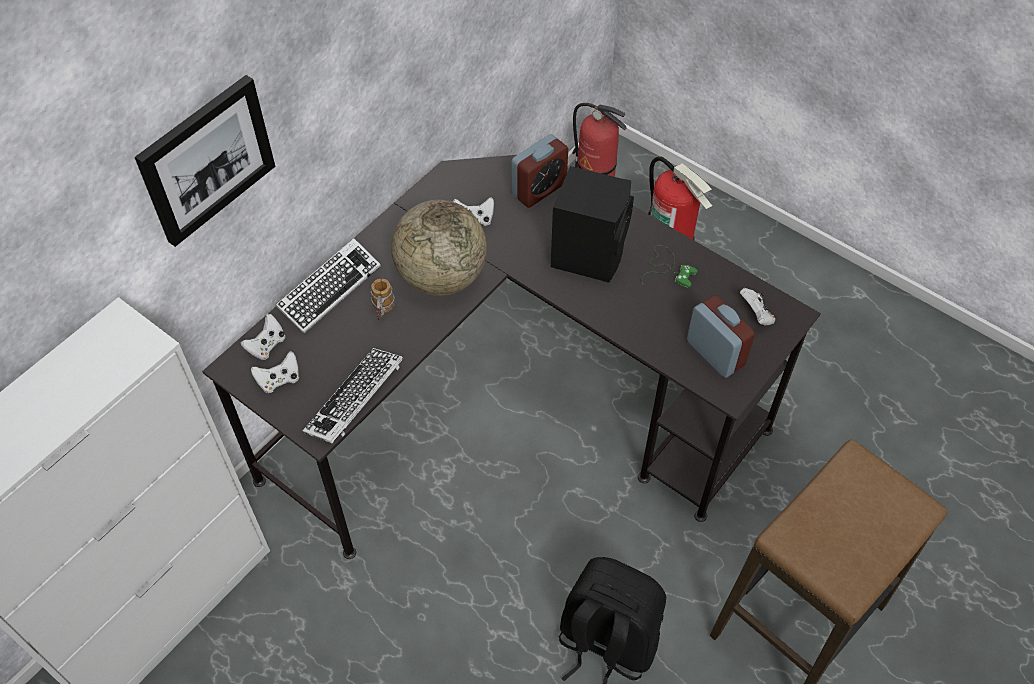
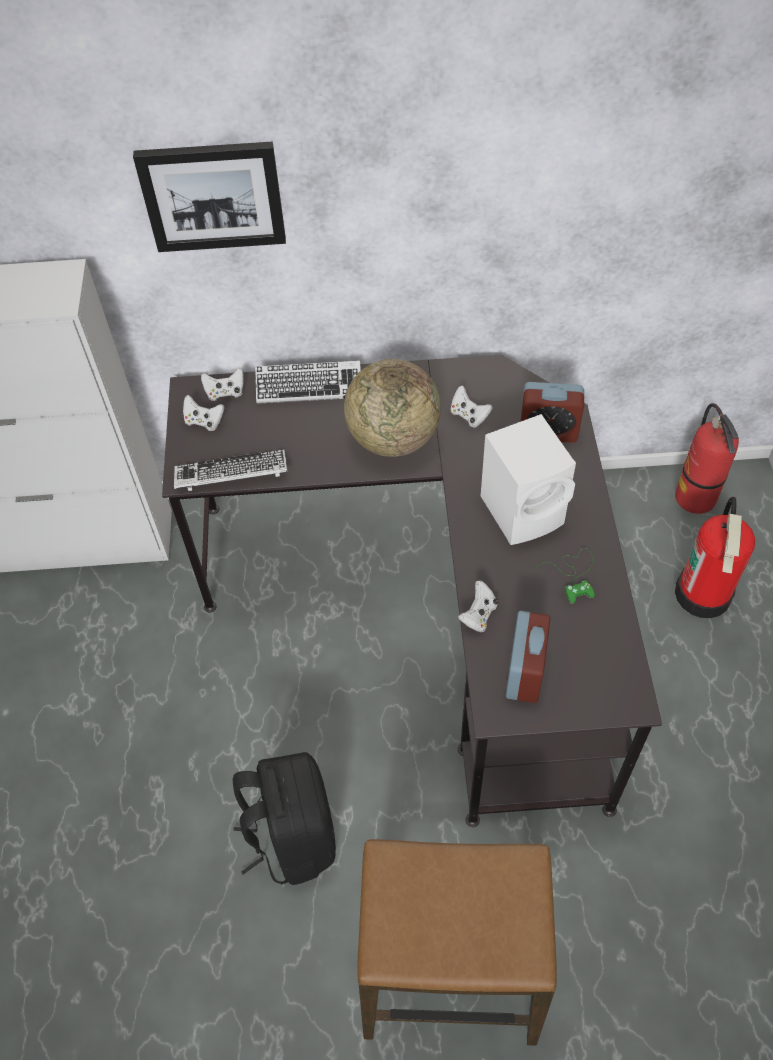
camera: 50 degrees right, 0 degrees up
mug [371,279,395,320] -> none
black speaker [551,166,634,283] -> white speaker [481,414,576,545]
white game controller [740,288,775,326] -> white game controller moved to [458,581,499,632]

